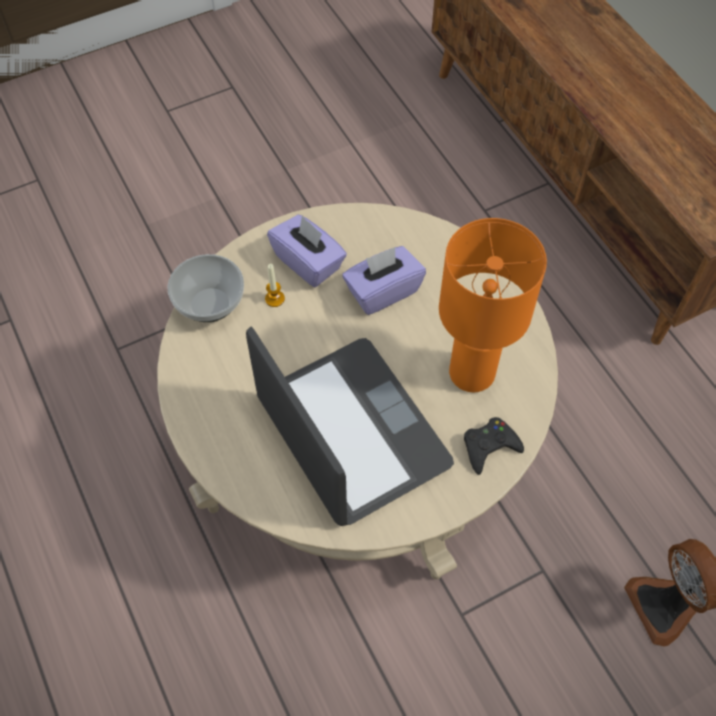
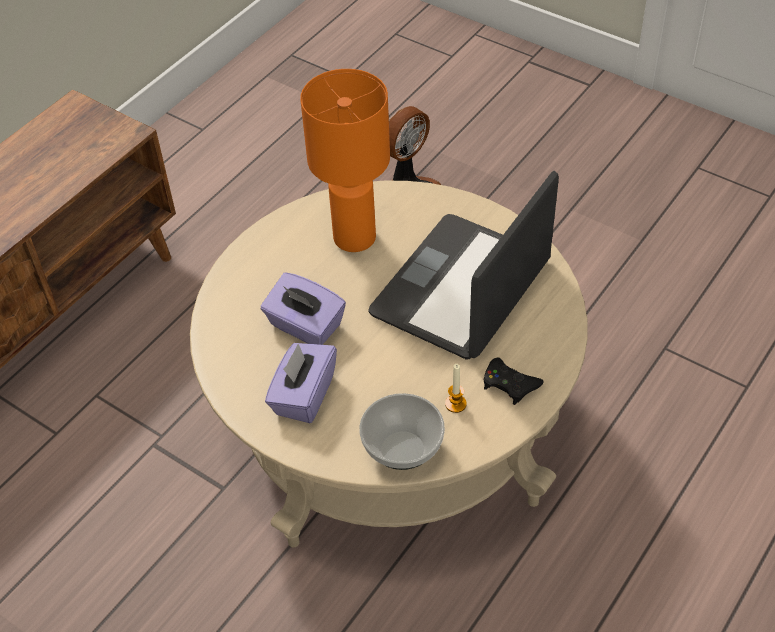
camera: 115 degrees left, 10 degrees down
candle [265,264,285,307] -> candle moved to [445,364,467,413]
black game controller [464,417,524,475] -> black game controller moved to [484,357,544,405]

